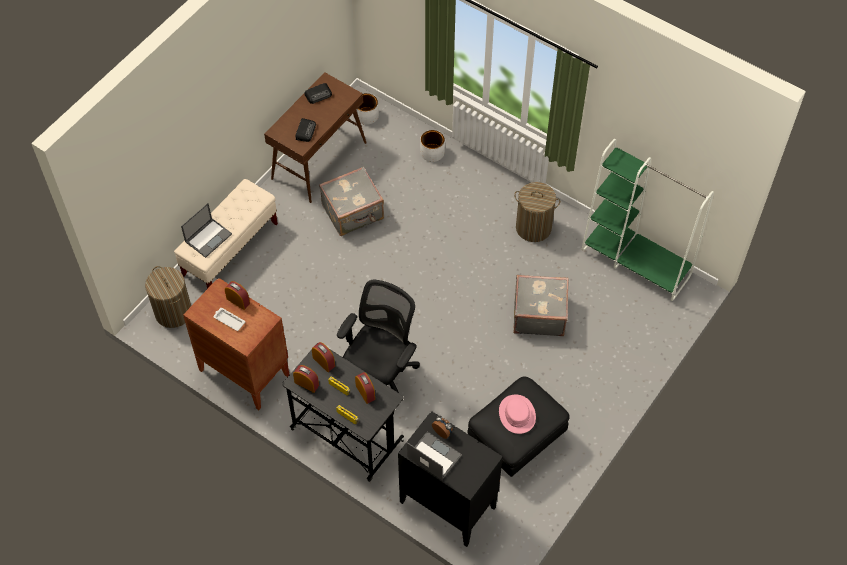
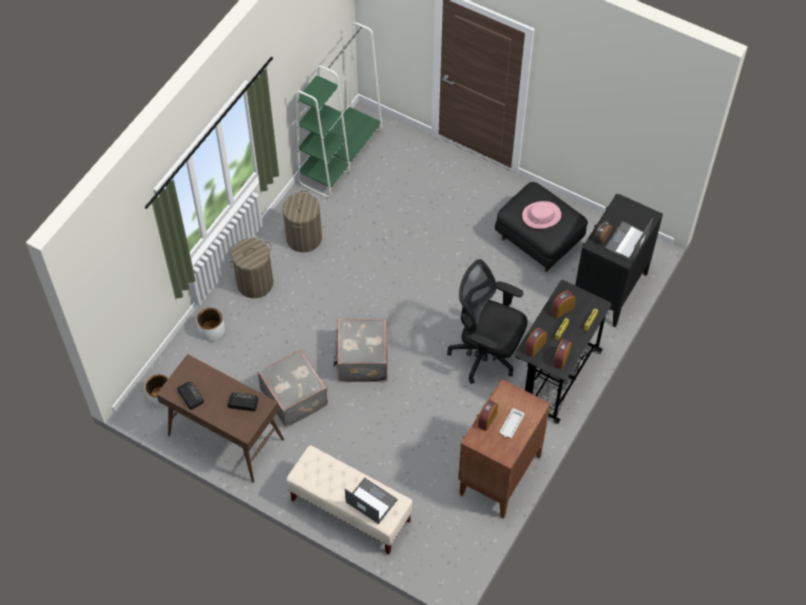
camera: 95 degrees left, 0 degrees up
laundry basket [145,266,191,328] -> laundry basket moved to [229,238,273,298]
grey suitcase [513,275,569,336] -> grey suitcase moved to [333,318,387,382]

